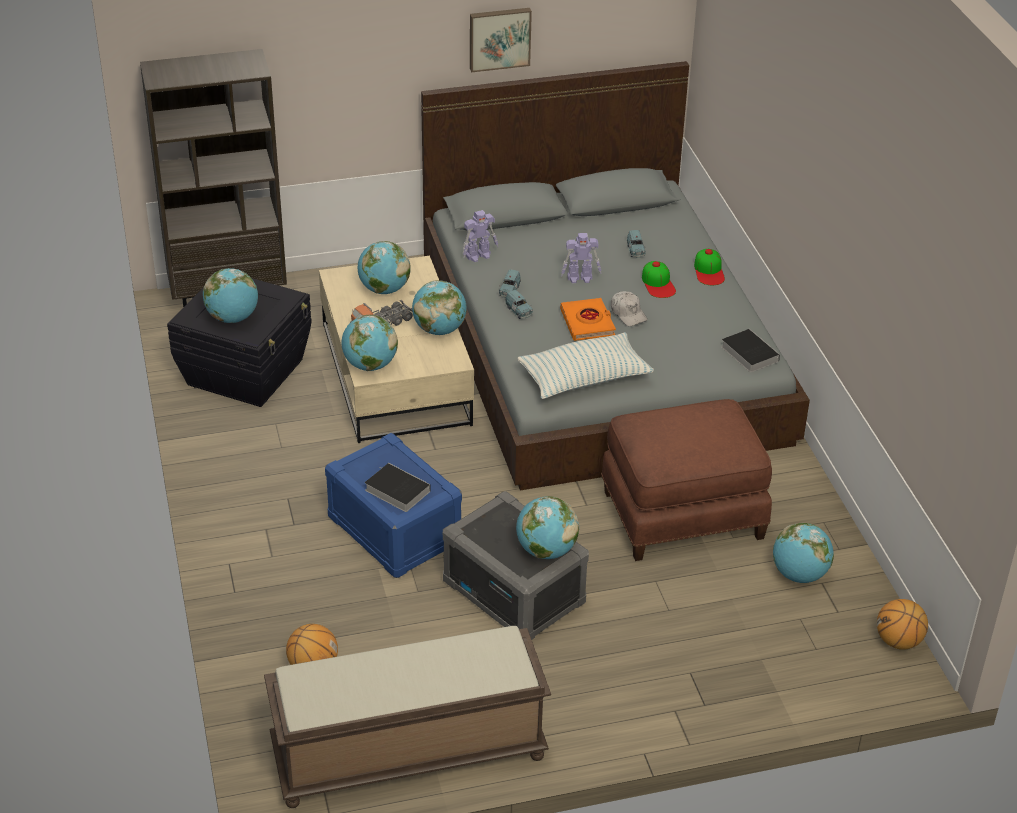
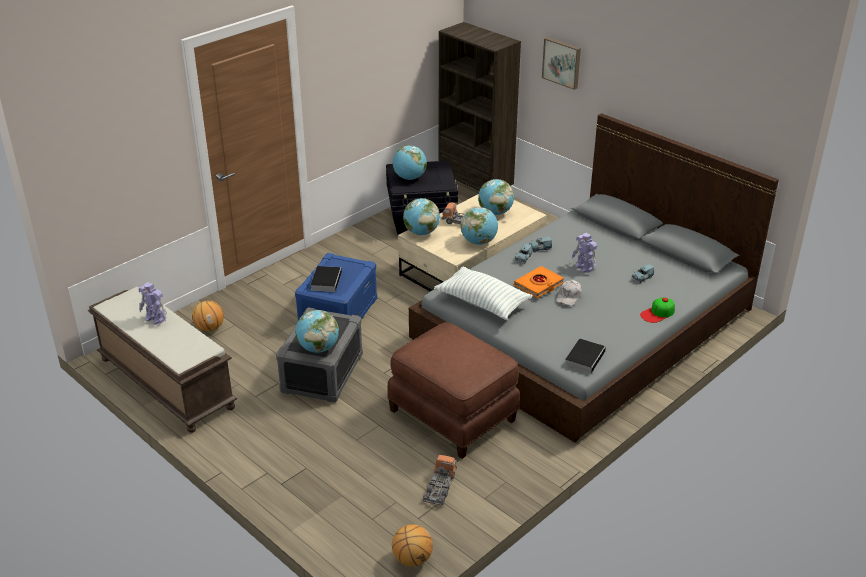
camera: 60 degrees right, 5 degrees down
toy robot [463,210,498,262] -> toy robot moved to [138,282,167,325]
picture [470,8,532,72] -> picture moved to [542,37,581,90]
cap [642,261,676,298] -> none
globe [773,523,834,583] -> toy truck [423,455,457,506]

